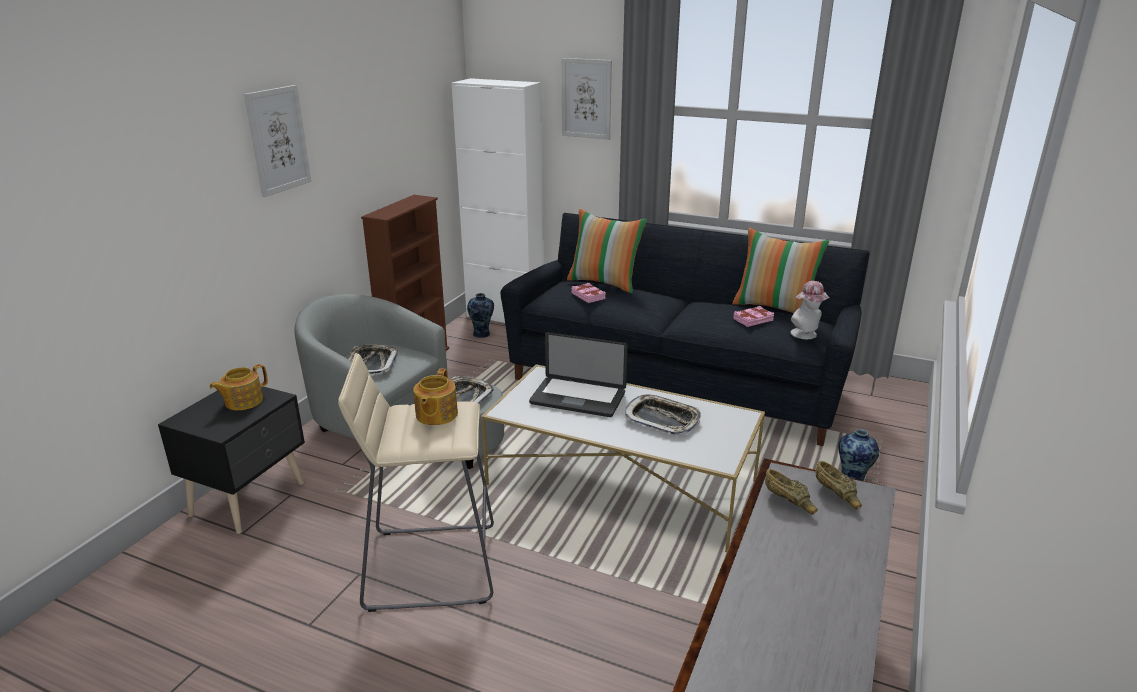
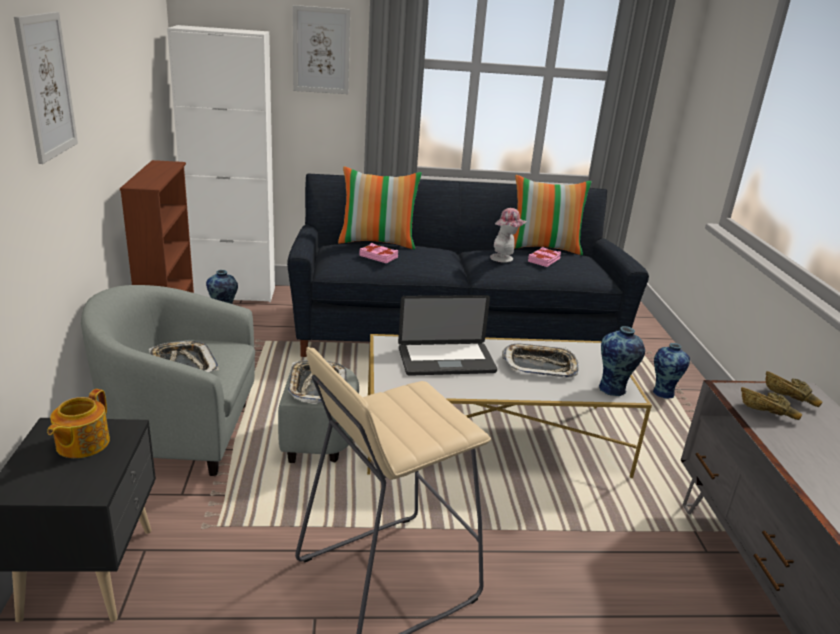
camera: 30 degrees left, 0 degrees up
teapot [413,368,458,425] -> none
hat [790,281,830,339] -> hat moved to [490,208,526,263]
none -> vase [599,326,645,396]

